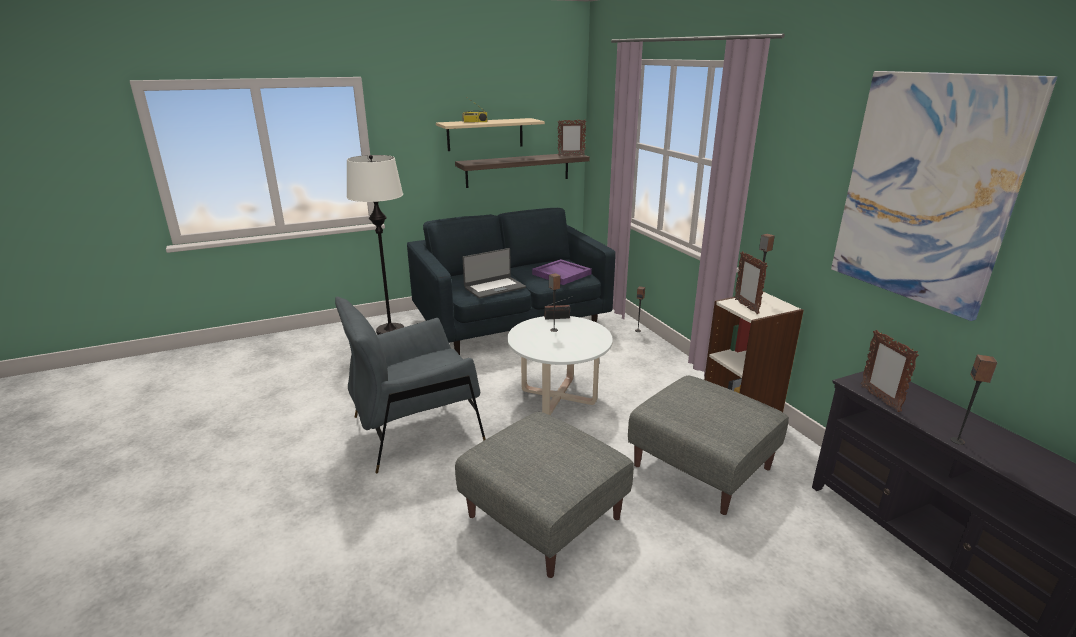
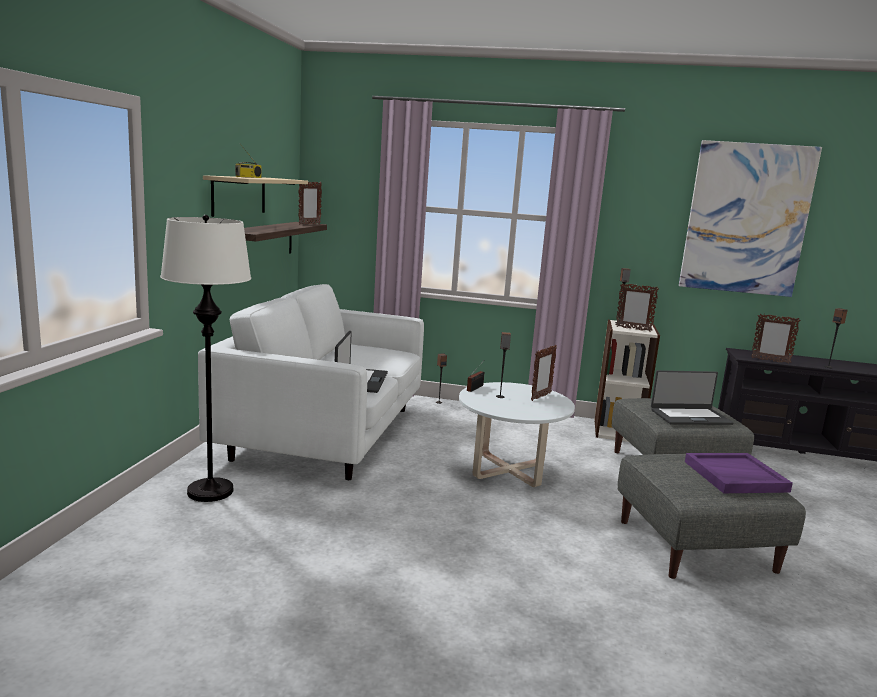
camera: 55 degrees left, 10 degrees down
grey armchair [335,297,486,474] -> none
blue sofa [407,208,616,355] -> white sofa [198,284,424,480]
purple tray [532,259,592,285] -> purple tray moved to [685,453,793,493]
none -> picture frame [531,345,557,401]
none -> laptop [651,370,734,425]

